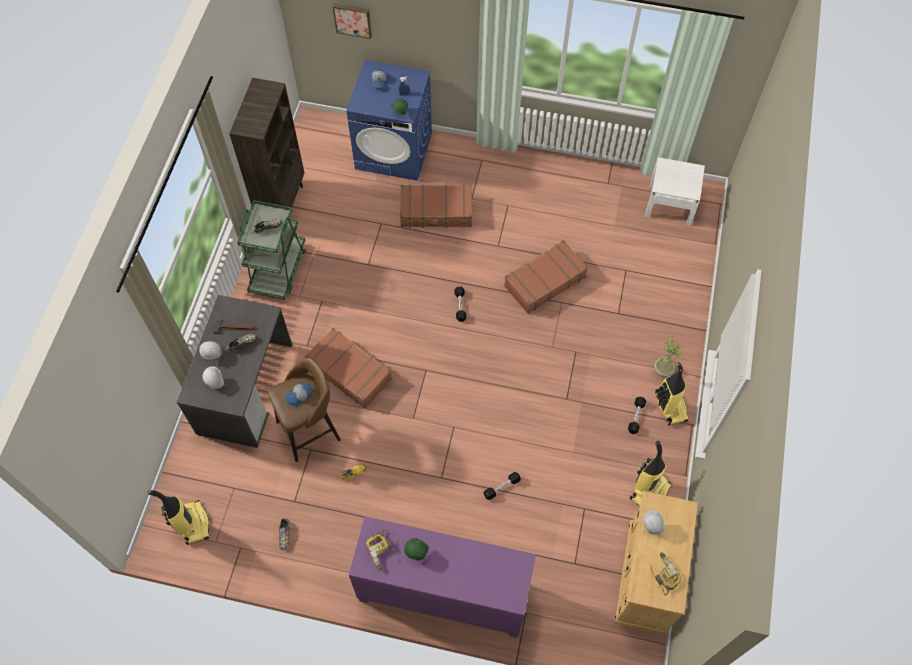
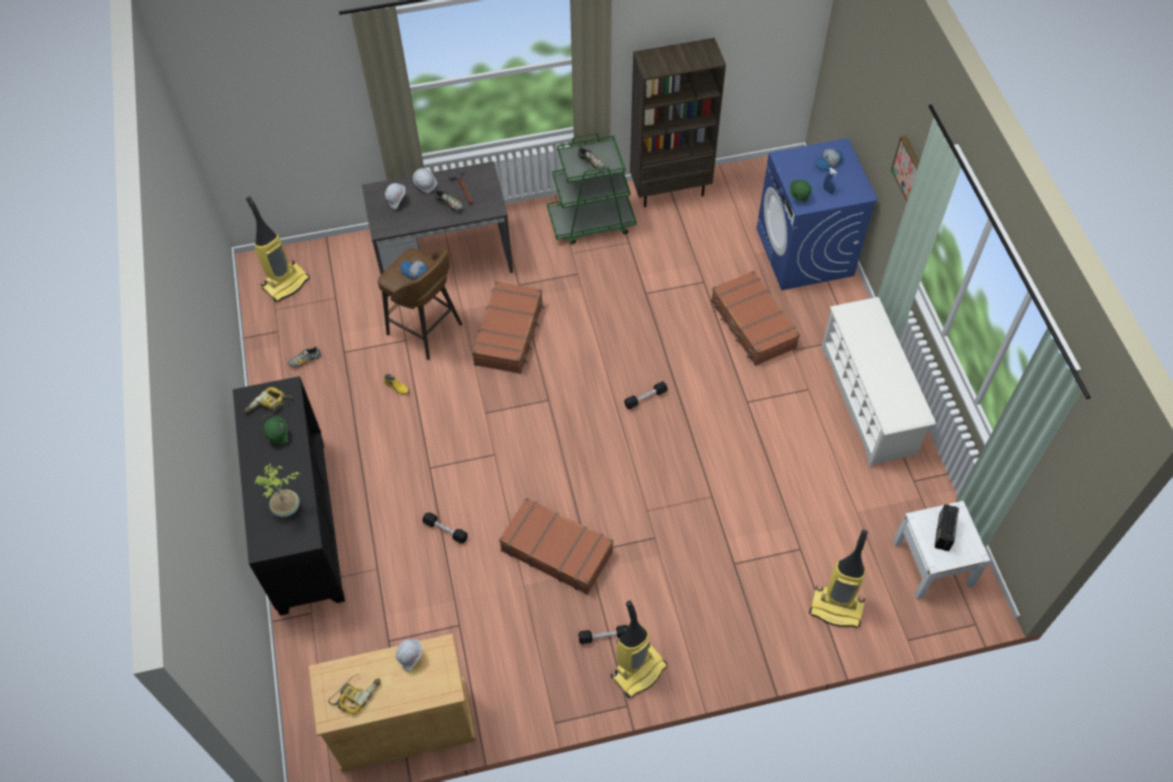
camera: 65 degrees right, 5 degrees down
picture [333,4,372,39] -> picture moved to [891,136,920,201]
purple cabinet [349,517,536,638] -> black cabinet [233,376,345,616]
brown suitcase [504,240,588,314] -> brown suitcase moved to [499,497,613,595]
vacuum cleaner [630,441,672,507] -> vacuum cleaner moved to [809,530,868,628]
potted plant [654,336,684,377] -> potted plant moved to [254,464,300,517]
none -> white shoe rack [821,297,936,467]
none -> radio [934,504,959,551]

